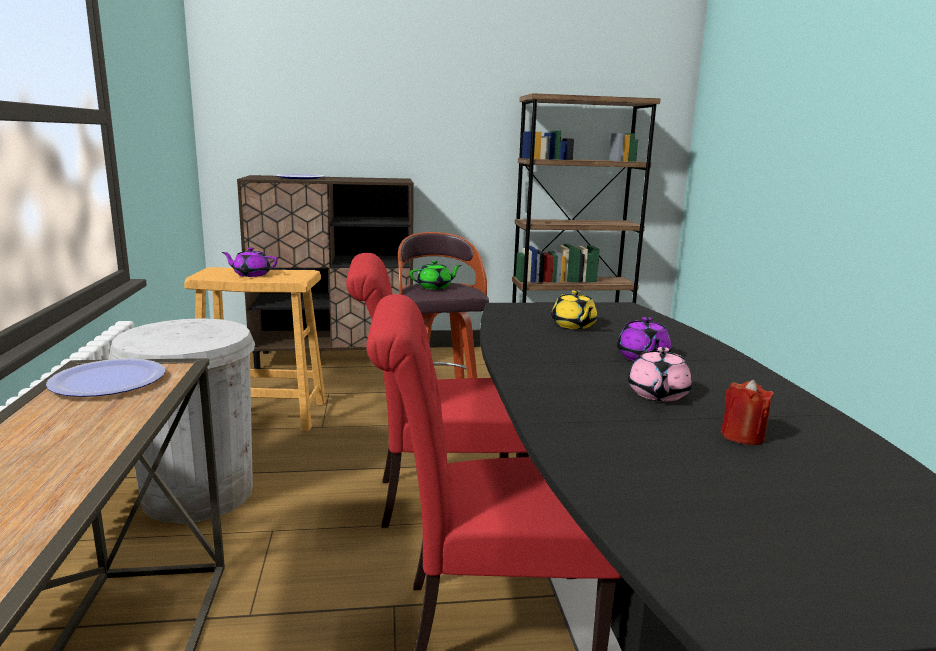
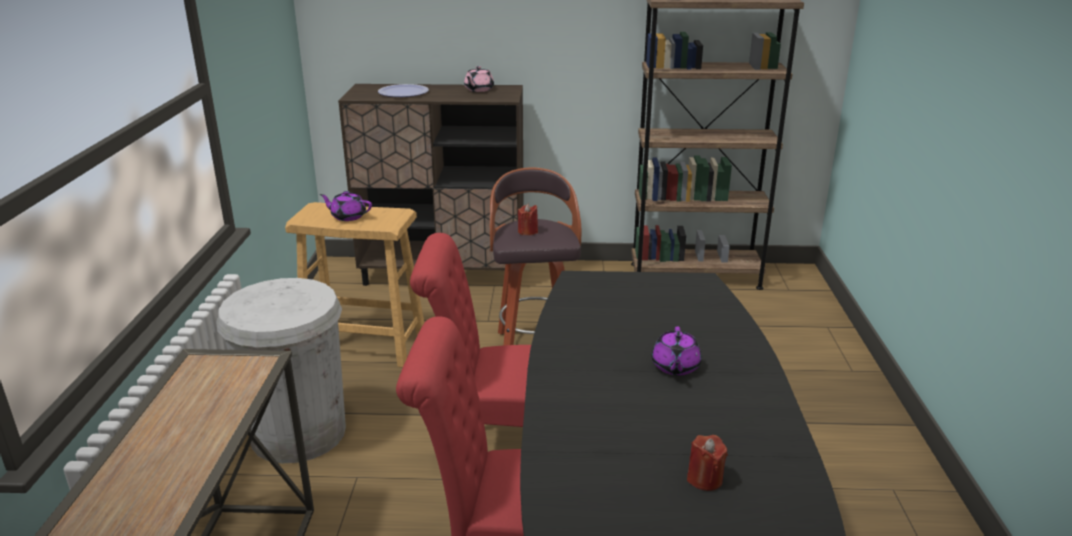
camera: 10 degrees right, 10 degrees up
plate [46,359,165,397] -> none
green teapot [410,261,461,289] -> red candle [518,204,538,235]
yellow teapot [551,290,597,329] -> none
pink teapot [628,347,692,401] -> pink teapot moved to [464,66,494,92]

